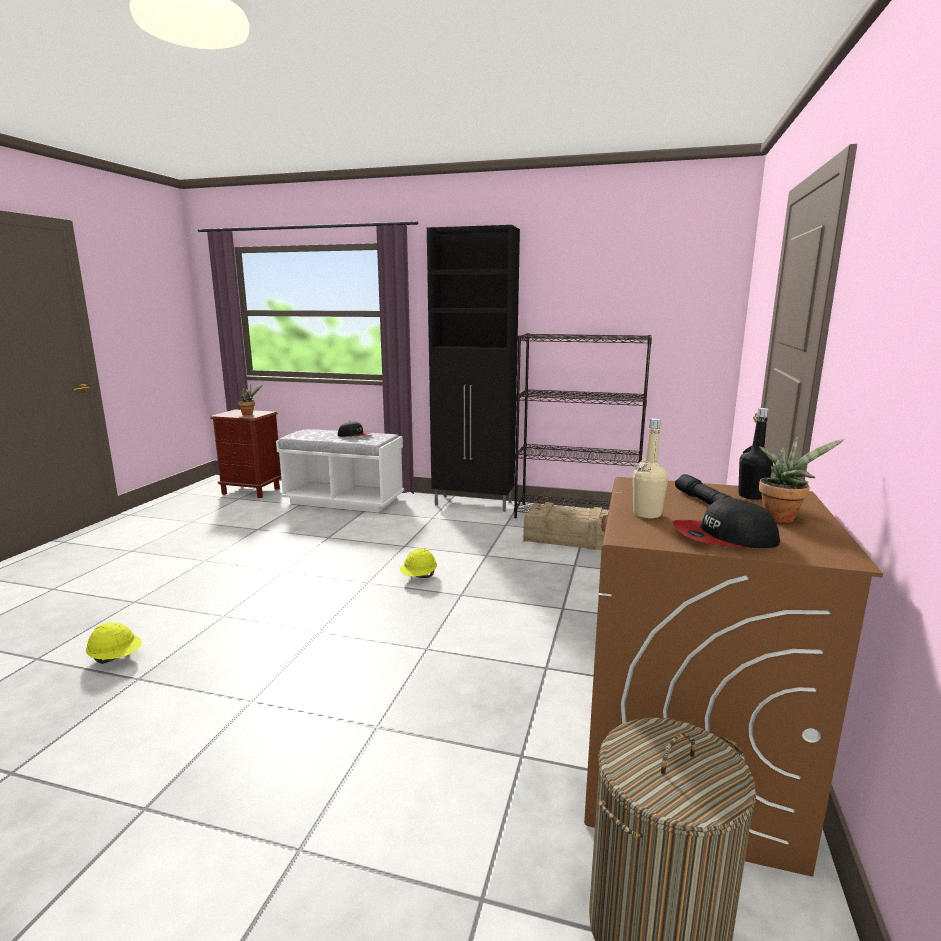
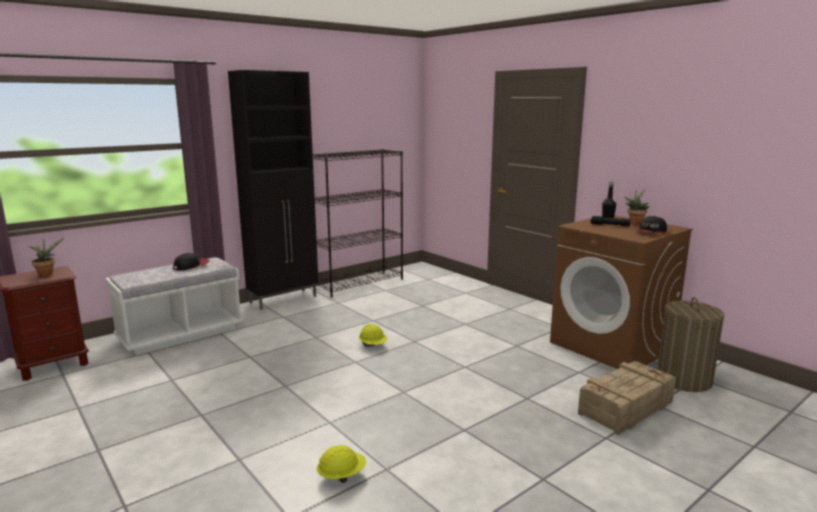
camera: 55 degrees left, 0 degrees up
crate [523,502,608,550] -> crate moved to [578,361,676,435]
beige bottle [633,418,668,518] -> none

